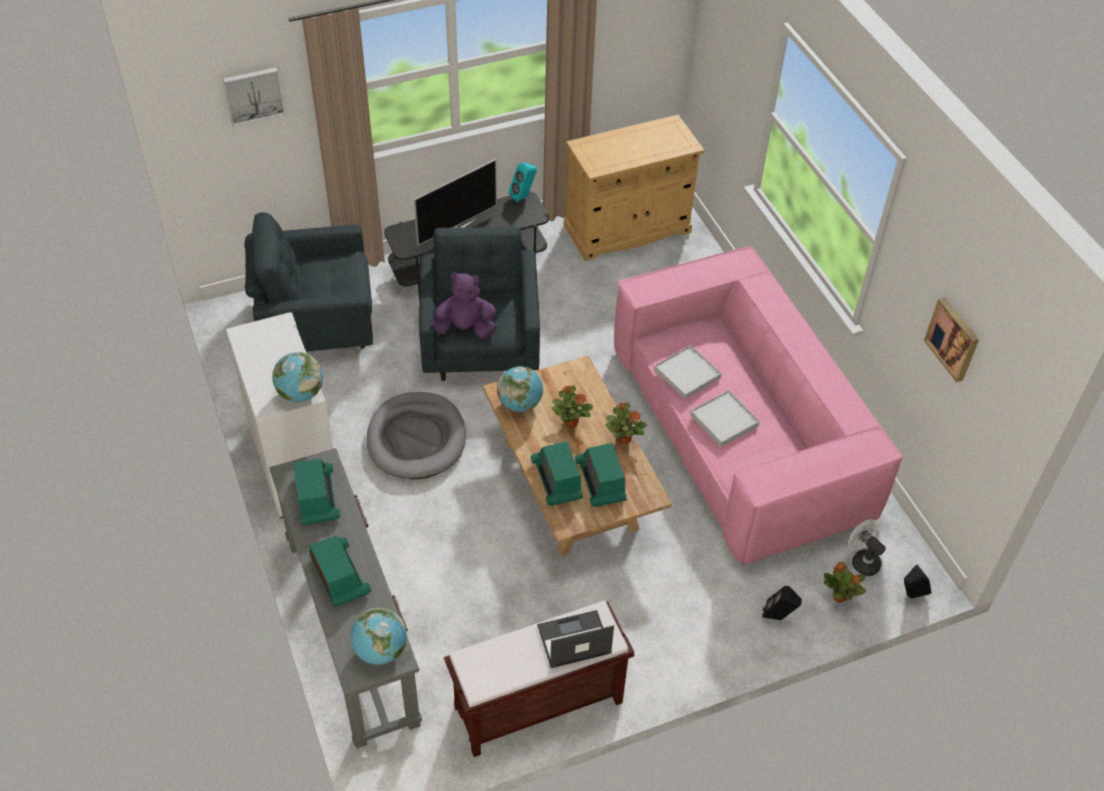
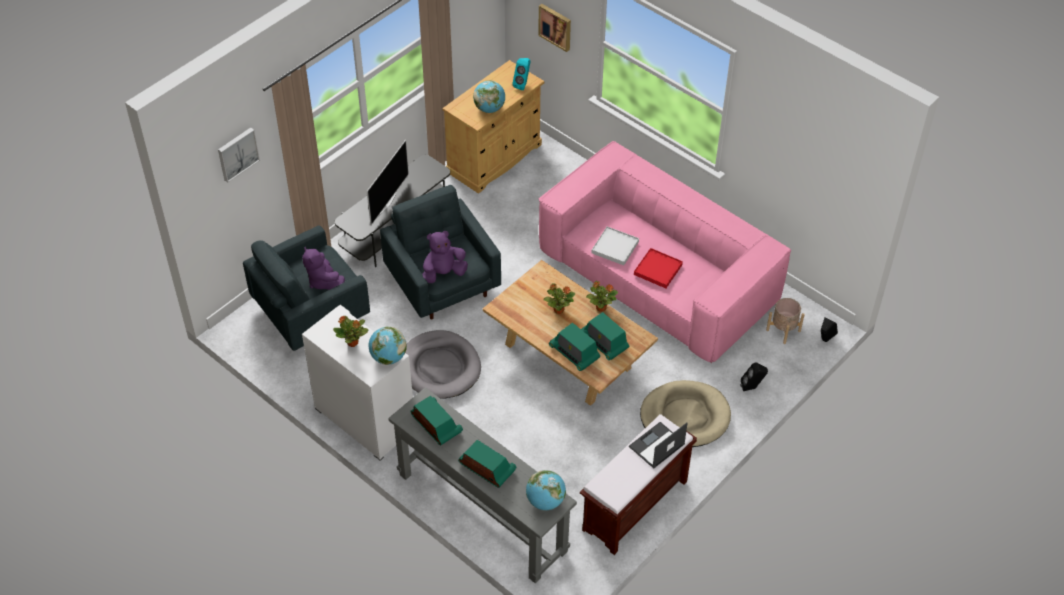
camera: 25 degrees left, 0 degrees up
globe [497,366,543,412] -> globe moved to [473,80,505,113]
turquoise speaker [509,162,537,202] -> turquoise speaker moved to [512,58,530,90]
white tray [690,390,760,447] -> red tray [634,248,683,288]
potted plant [824,562,866,603] -> potted plant moved to [333,315,368,347]
white fan [848,519,886,576] -> beige planter [766,298,805,344]
picture [924,297,979,382] -> picture moved to [538,4,571,52]
none -> purple plush toy [302,247,345,290]
none -> beige dog bed [640,380,731,447]

